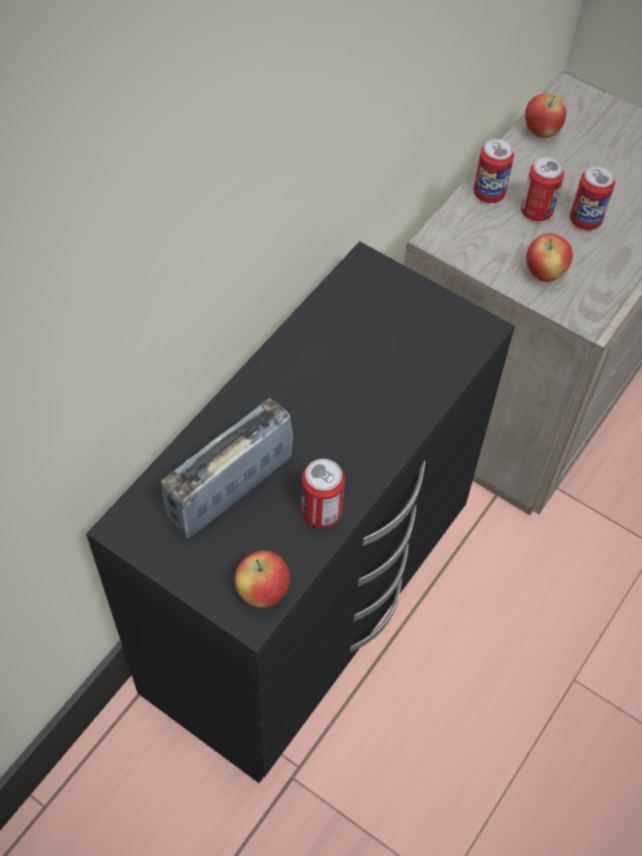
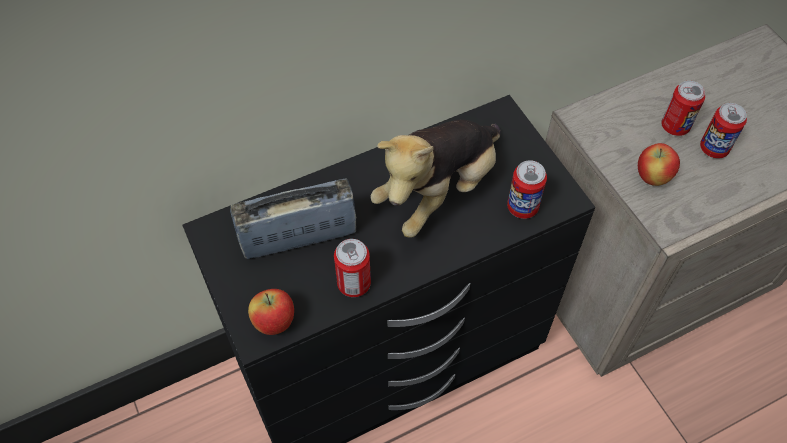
camera: 30 degrees right, 0 degrees up
can [473,139,514,203] -> can moved to [507,160,547,219]
apple [525,94,566,138] -> none
none -> plush toy [371,119,501,238]

